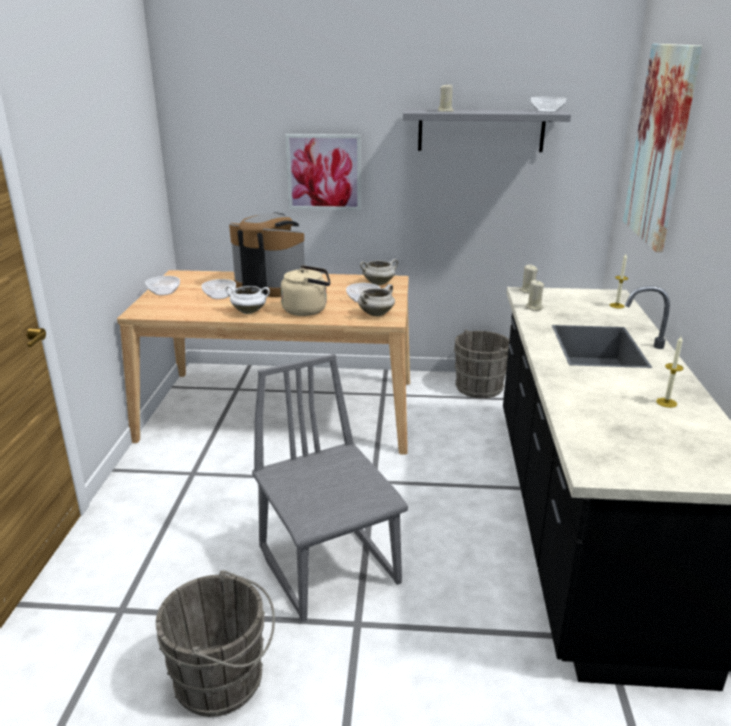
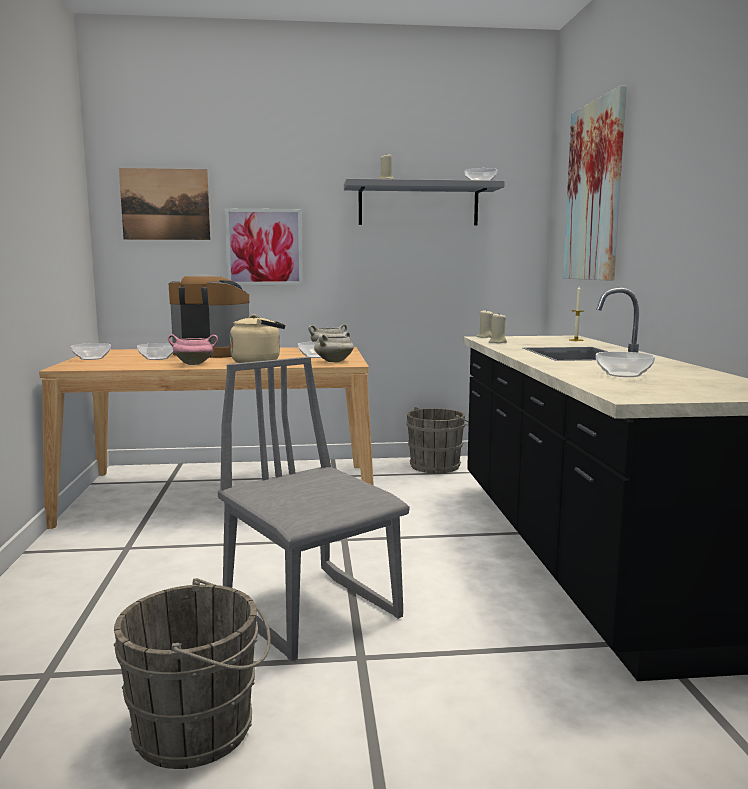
camera: 10 degrees left, 15 degrees down
white cooking pot [225,285,270,314] -> pink cooking pot [168,334,218,365]
candle [656,336,684,408] -> none
none -> picture [119,168,210,240]
none -> bowl [596,351,655,377]

